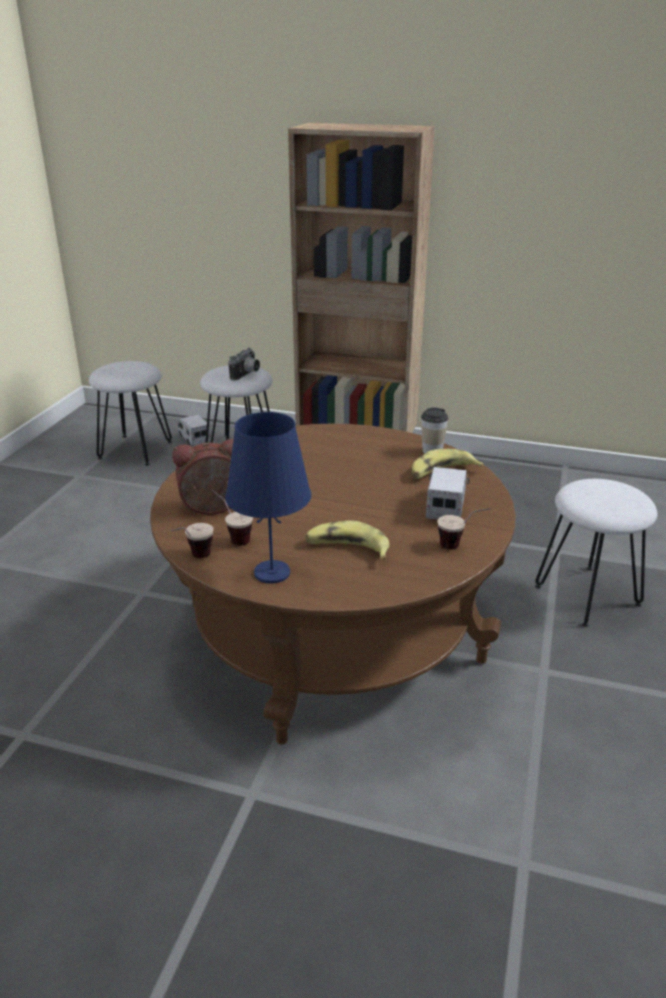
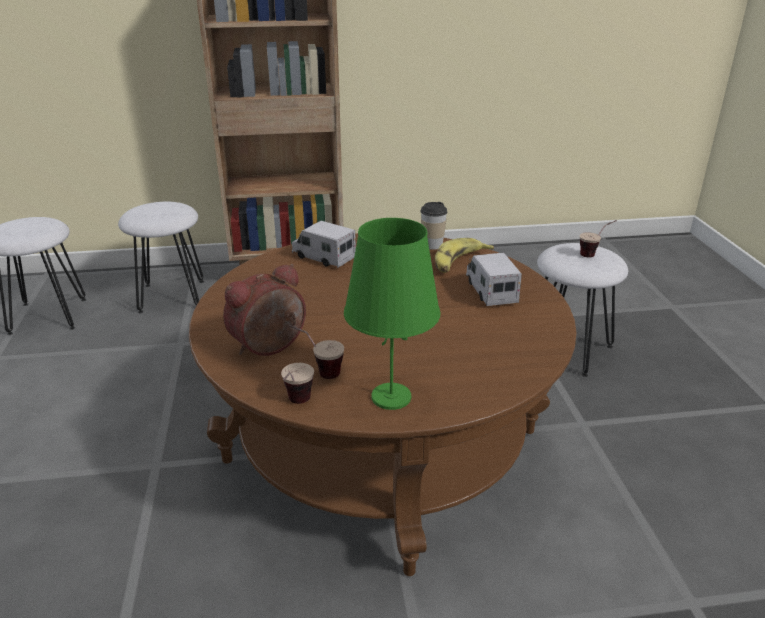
camera: 25 degrees left, 0 degrees up
toy truck [177,414,211,447] -> toy truck moved to [292,221,356,268]
blue table lamp [225,412,311,584] -> green table lamp [344,218,441,410]
camera [228,348,260,381] -> none
banana [305,520,389,560] -> none
cup [437,508,491,550] -> cup moved to [580,220,617,258]

